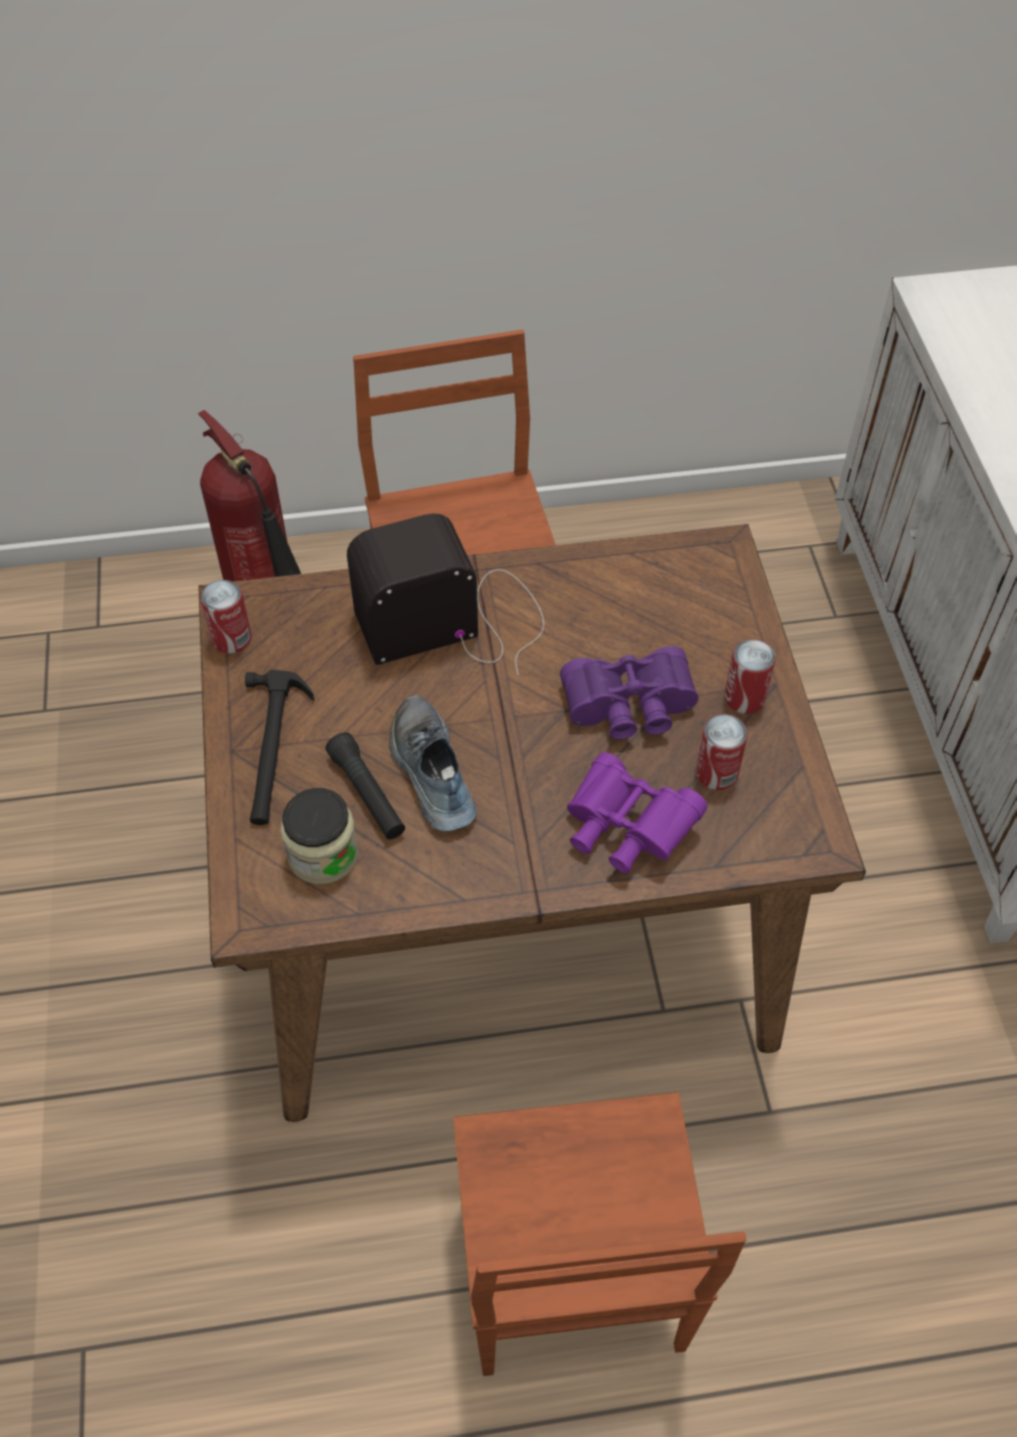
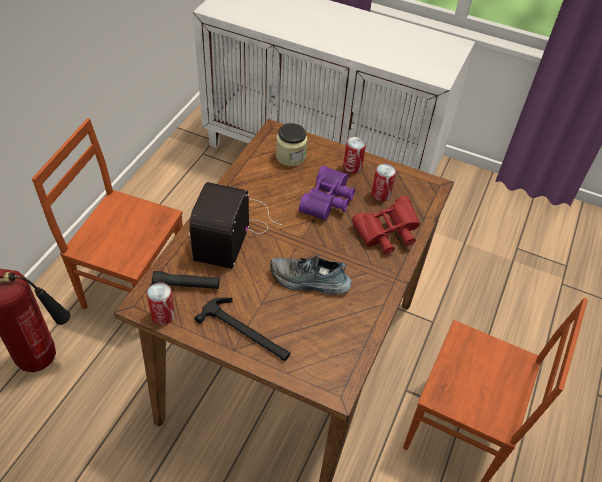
camera: 60 degrees left, 5 degrees down
jar [281,788,358,884] -> jar moved to [276,123,307,166]
black flashlight [326,732,405,839] -> black flashlight moved to [152,271,220,289]
purple binoculars [567,752,707,873] -> red binoculars [352,196,420,254]

